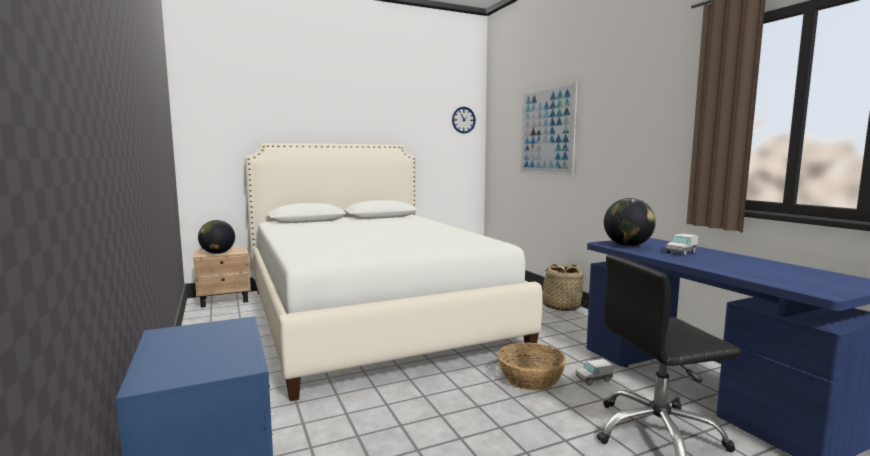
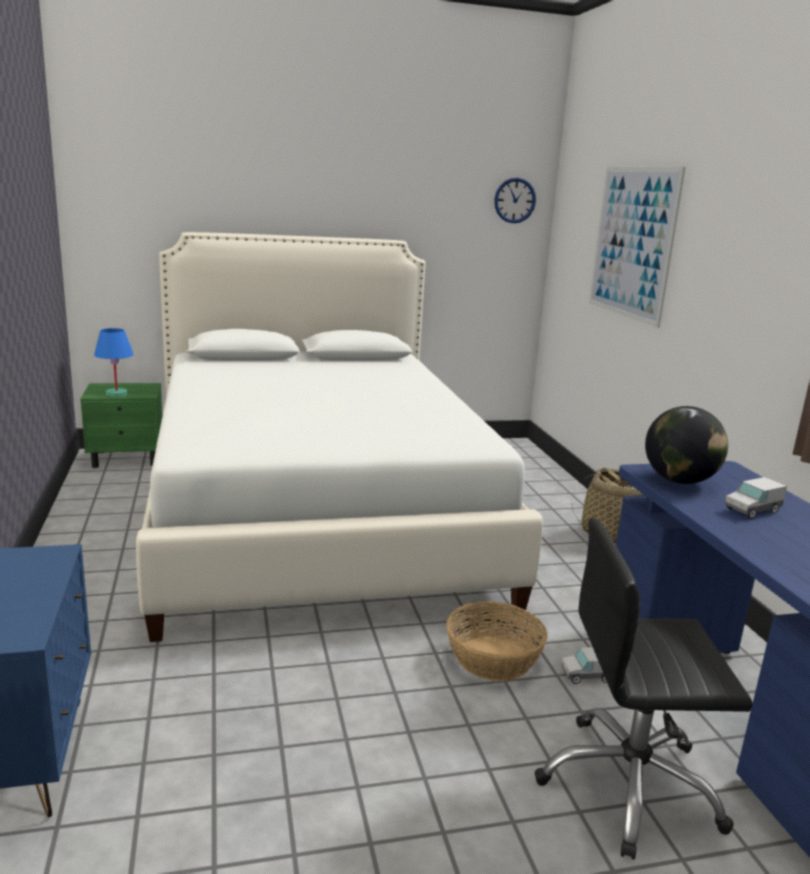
camera: 10 degrees right, 10 degrees up
beige nightstand [193,246,251,308] -> green nightstand [80,383,163,468]
globe [198,220,235,254] -> blue table lamp [94,328,134,397]

